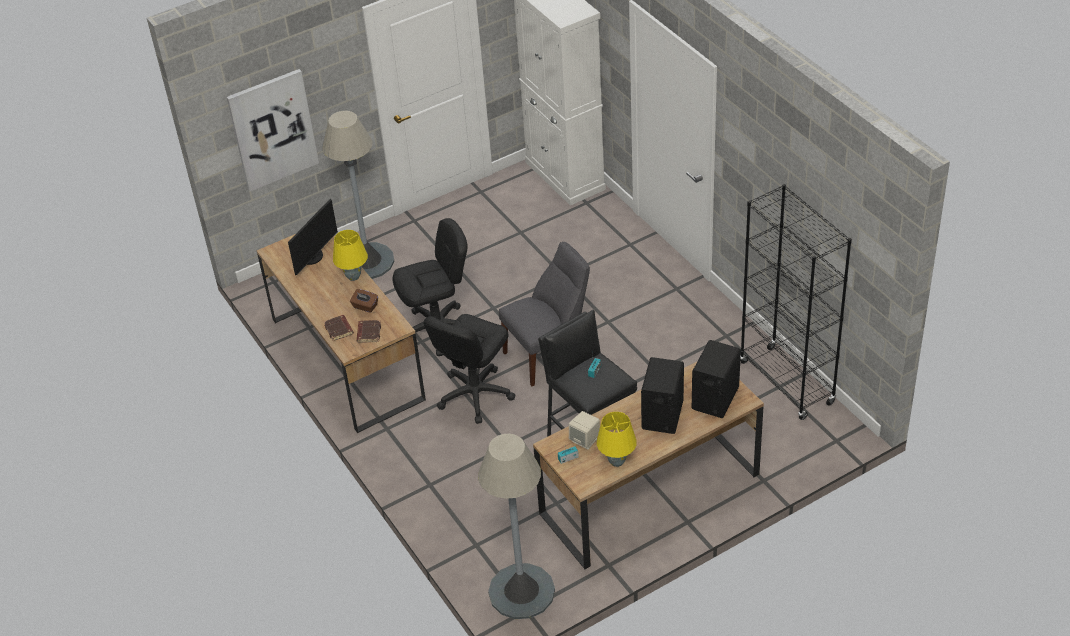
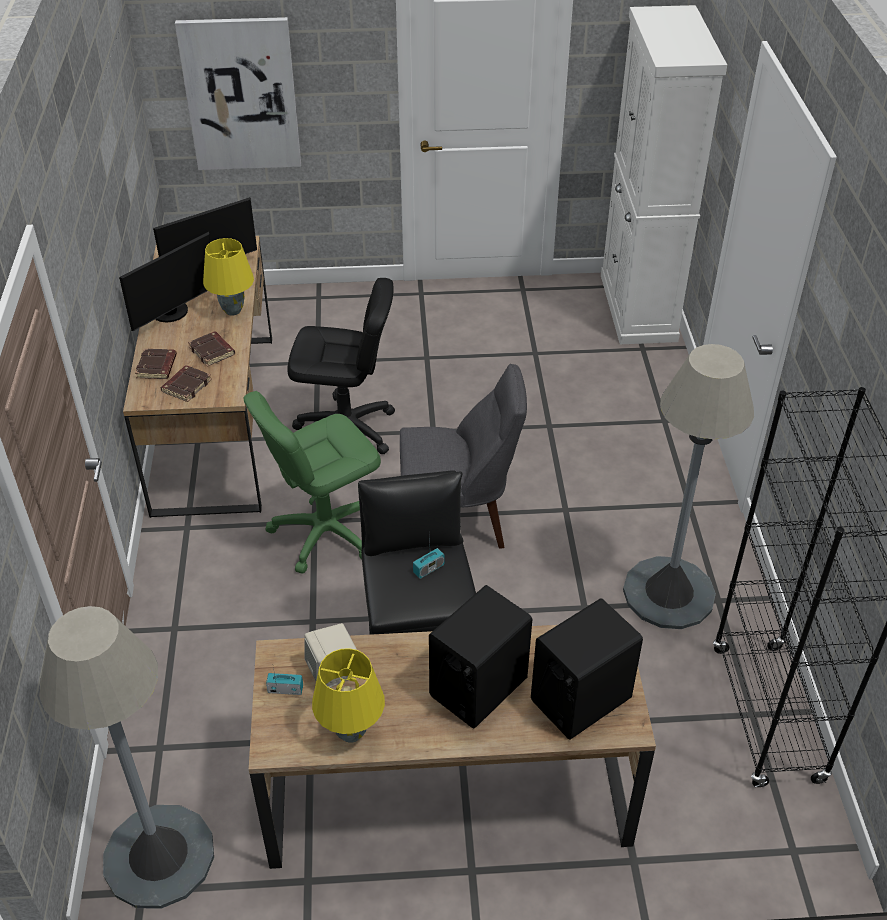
camera: 25 degrees right, 0 degrees up
grey floor lamp [322,111,394,279] -> grey floor lamp moved to [623,344,754,629]
brown tissue box [350,289,378,313] -> brown book [188,331,235,367]
black office chair [423,314,515,424] -> green office chair [243,391,381,574]
none -> monitor [119,232,210,331]

